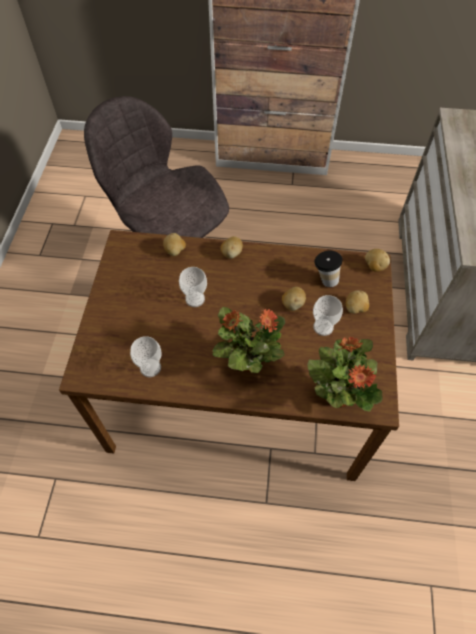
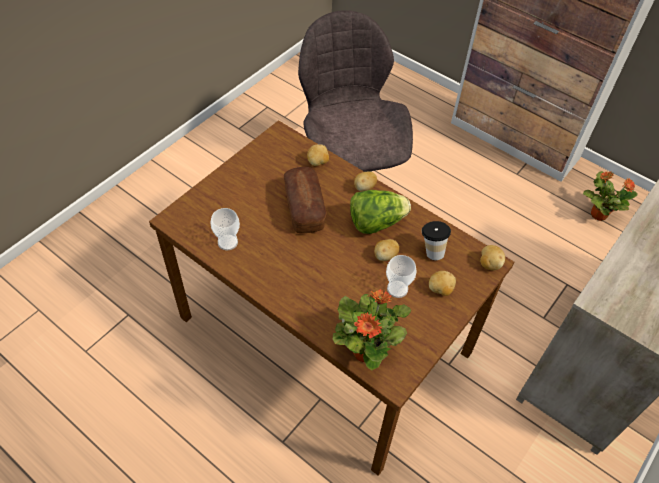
camera: 30 degrees right, 5 degrees down
cup [179,267,207,307] -> bread [284,167,327,233]
potted plant [212,307,285,373] -> potted plant moved to [583,171,638,221]
none -> lettuce [350,190,411,234]

